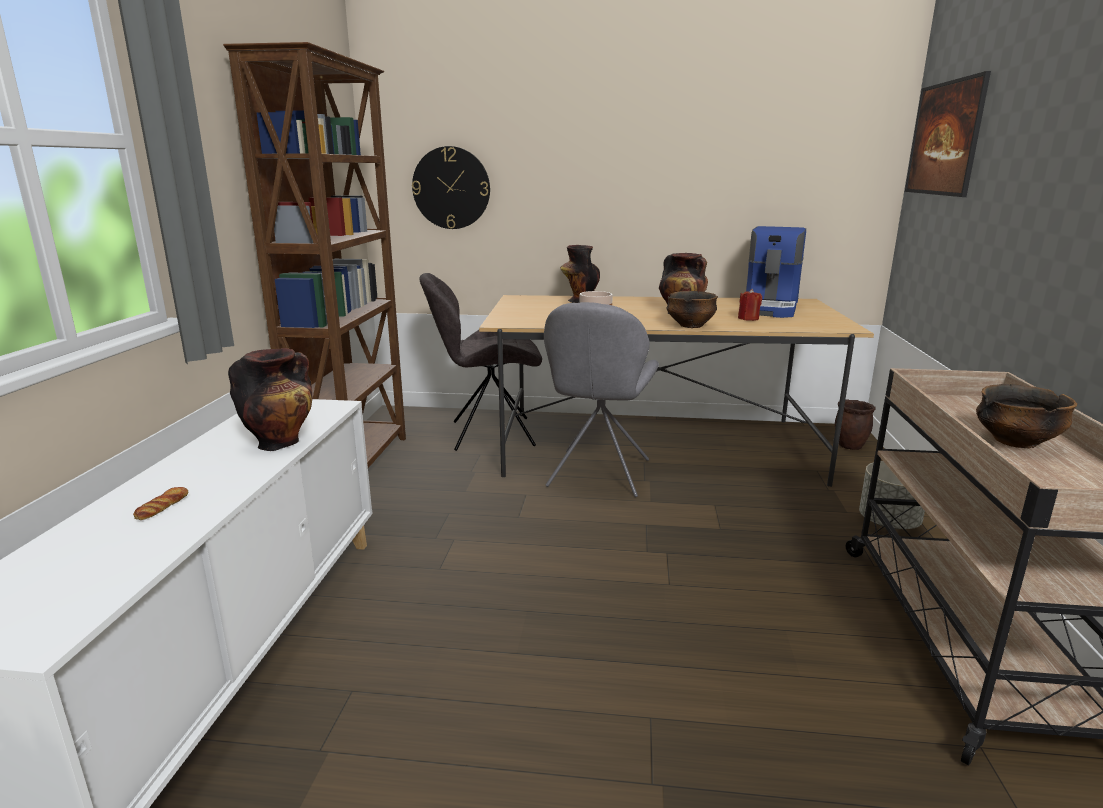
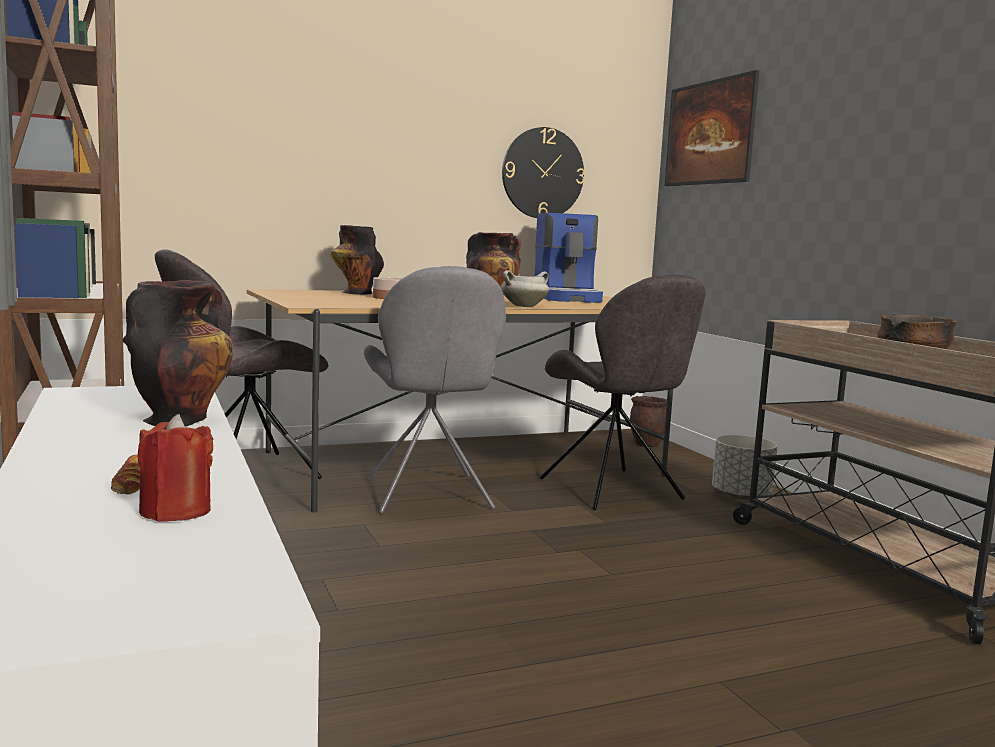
camera: 30 degrees left, 10 degrees down
wall clock [412,146,490,229] -> wall clock moved to [502,127,585,218]
bowl [667,291,718,328] -> white cooking pot [501,270,549,307]
red candle [738,289,762,321] -> red candle moved to [138,414,214,522]
none -> grey chair [540,275,706,510]

